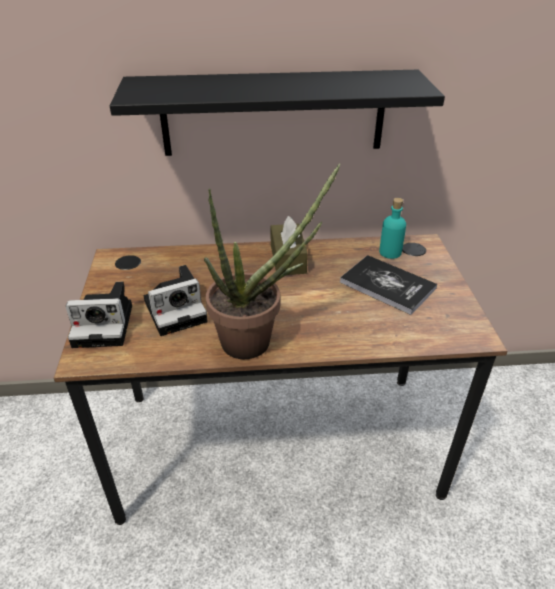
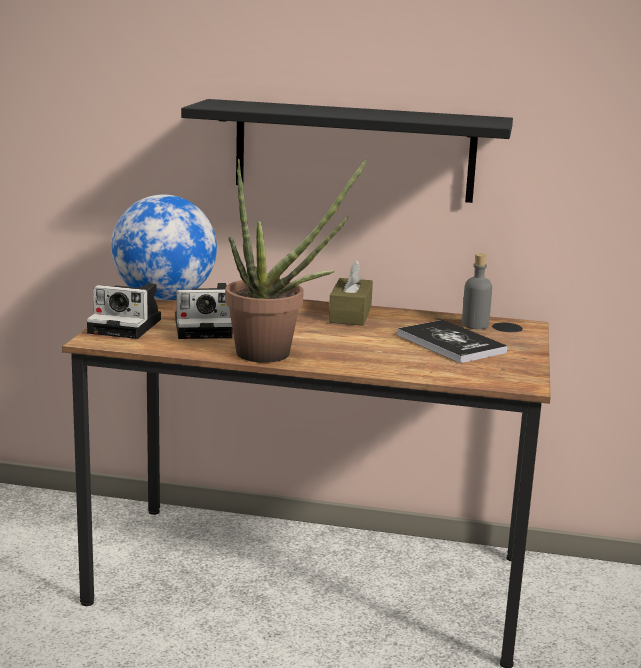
camera: 15 degrees right, 20 degrees down
turquoise bottle [379,198,406,259] -> grey bottle [462,254,492,329]
none -> globe [111,194,217,300]

